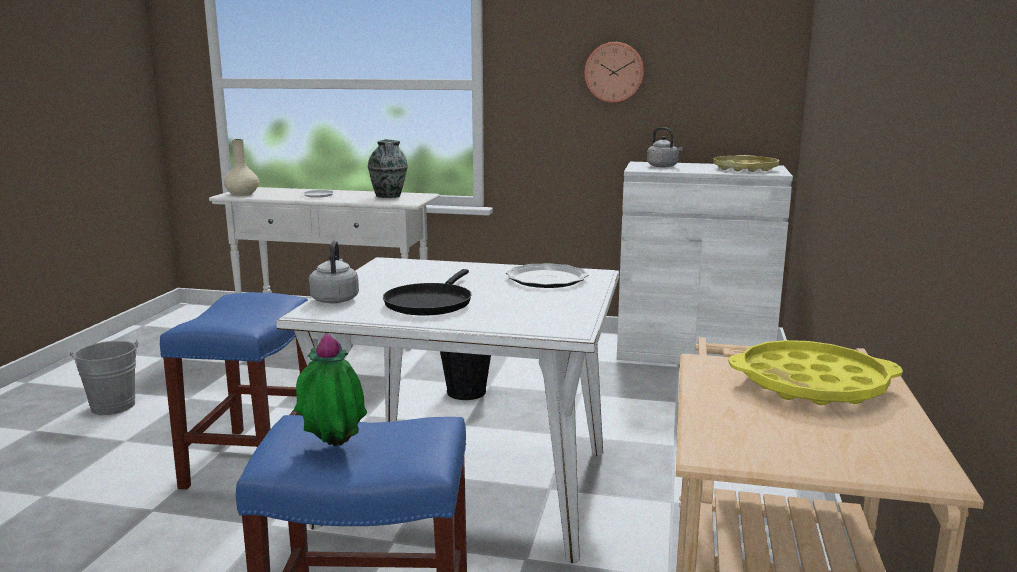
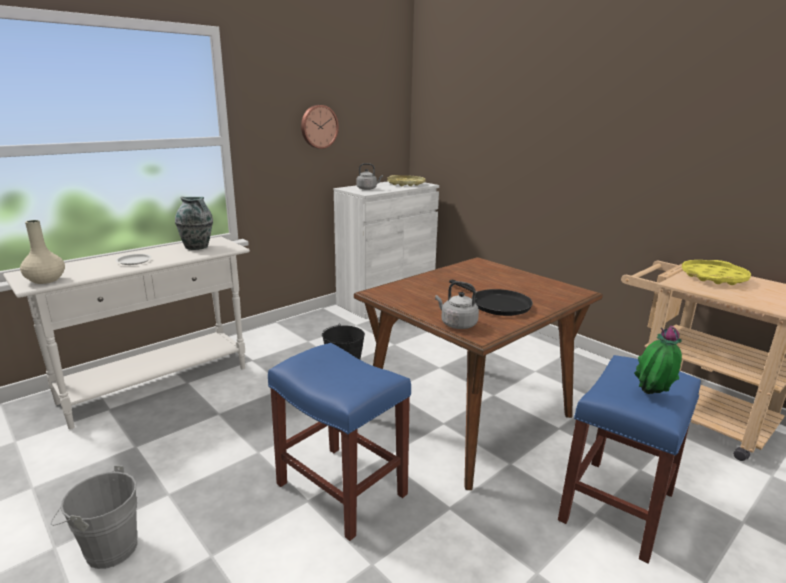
camera: 55 degrees left, 5 degrees up
white dining table [276,257,619,563] -> brown dining table [354,257,603,490]
plate [506,263,589,288] -> none

